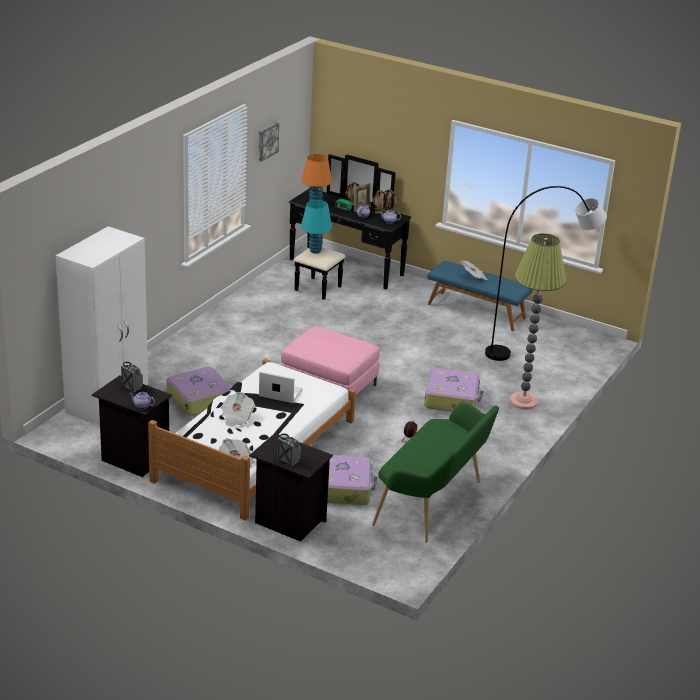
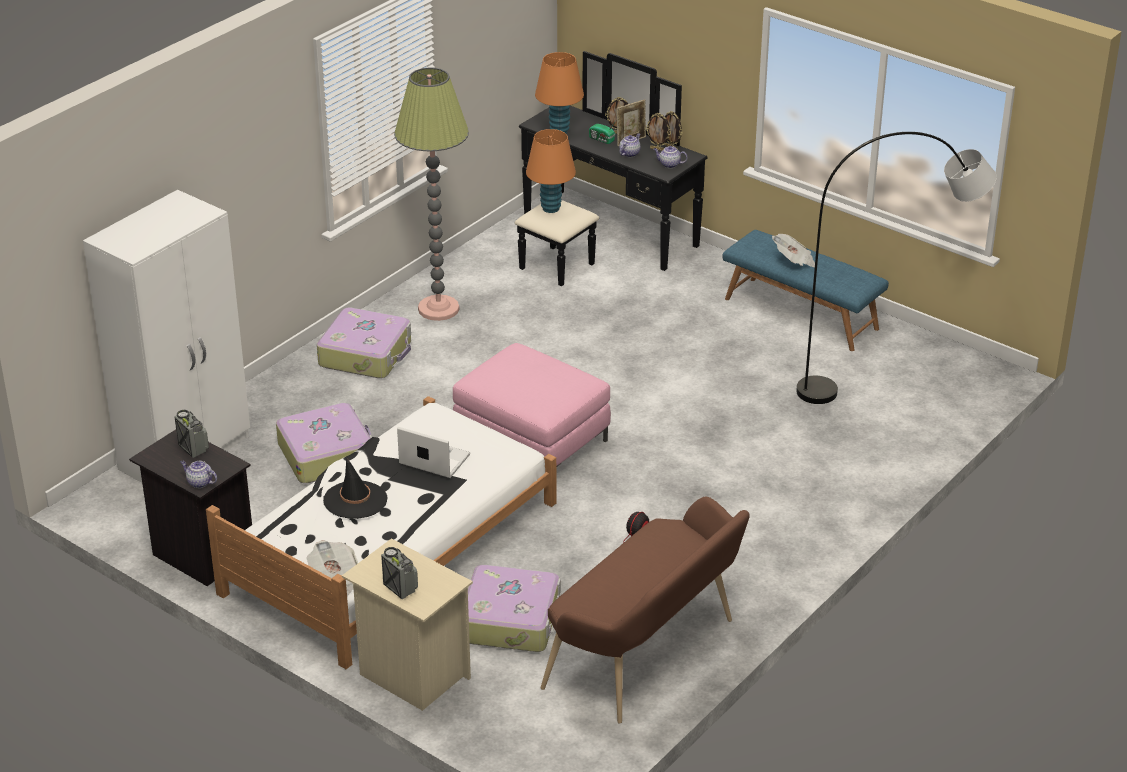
camera: 10 degrees right, 5 degrees up
newspaper [221,392,255,426] -> black hat [323,457,388,519]
black nightstand [249,433,333,542] -> beige nightstand [342,538,473,711]
picture [259,122,279,162] -> none
turquoise table lamp [301,200,332,254] -> orange table lamp [526,129,576,213]
green bench [372,403,499,543] -> brown bench [541,497,750,723]
suitcase [424,368,483,412] -> suitcase moved to [317,307,411,378]
floor lamp [509,233,566,410] -> floor lamp moved to [394,67,469,321]

